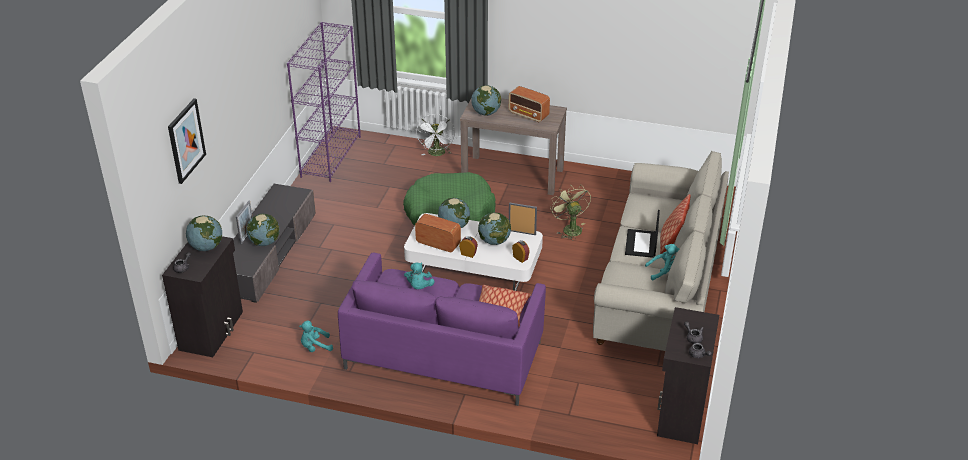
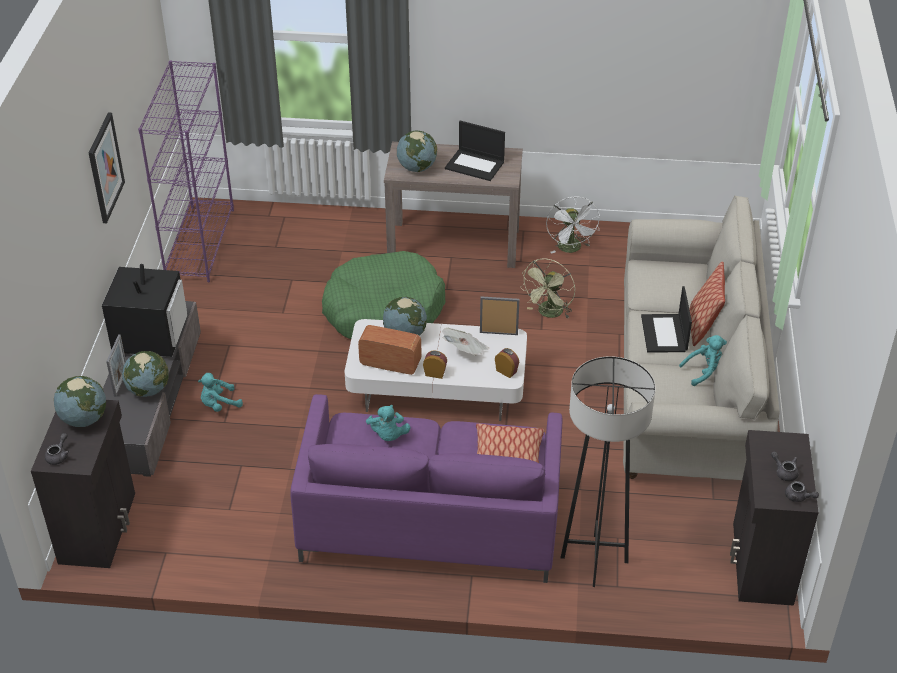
camera: 10 degrees left, 5 degrees up
picture [168,98,206,184] -> picture moved to [89,112,125,223]
turquoise plush toy [299,321,333,352] -> turquoise plush toy moved to [198,373,243,412]
white fan [416,114,455,156] -> white fan moved to [546,196,600,253]
globe [478,213,511,245] -> newspaper [442,328,489,356]
radio [509,86,550,123] -> laptop [445,121,505,181]
green fan [550,185,591,241] -> green fan turned 120 degrees counterclockwise [520,258,575,319]
none -> television [102,264,188,357]
none -> grey floor lamp [561,356,656,587]

